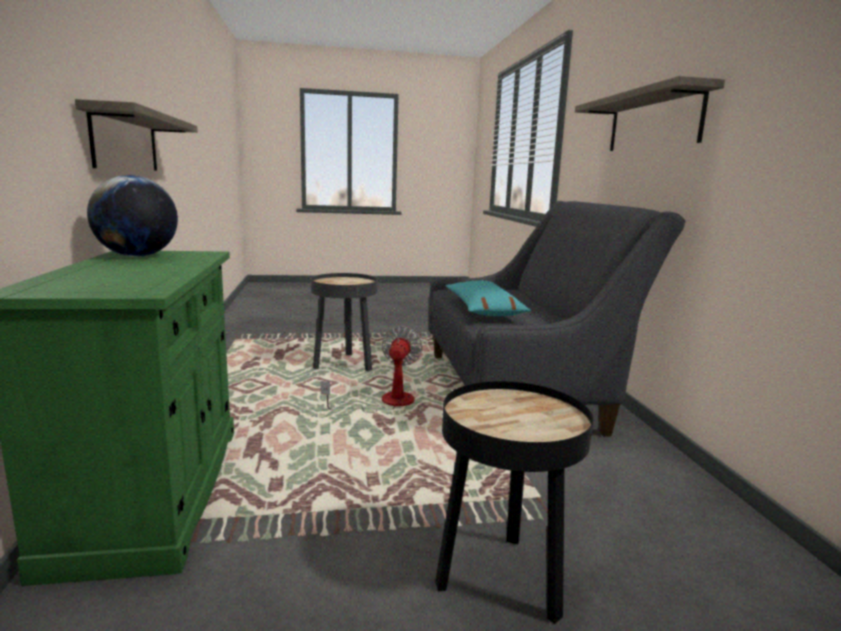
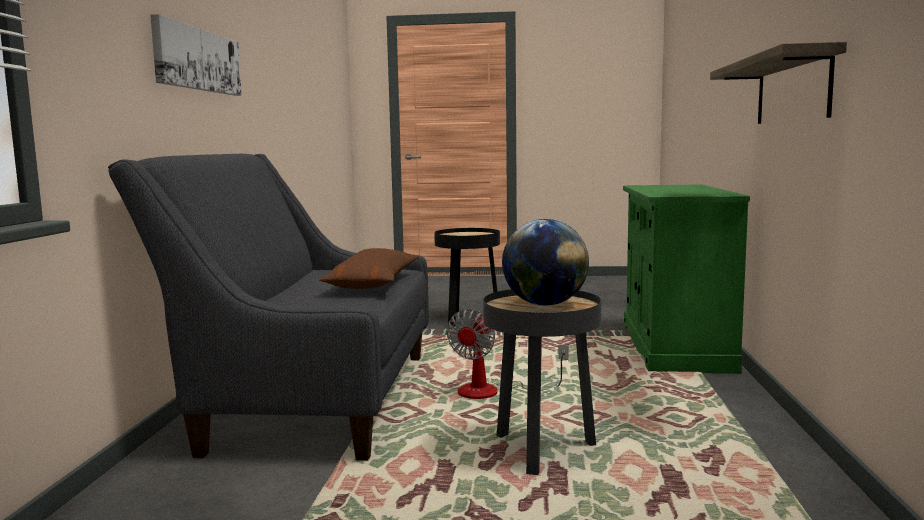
camera: 165 degrees left, 5 degrees down
globe [87,175,178,257] -> globe moved to [502,219,589,306]
turquoise pillow [446,280,531,316] -> brown pillow [319,248,419,289]
shelf [575,76,725,151] -> picture [150,14,242,96]

